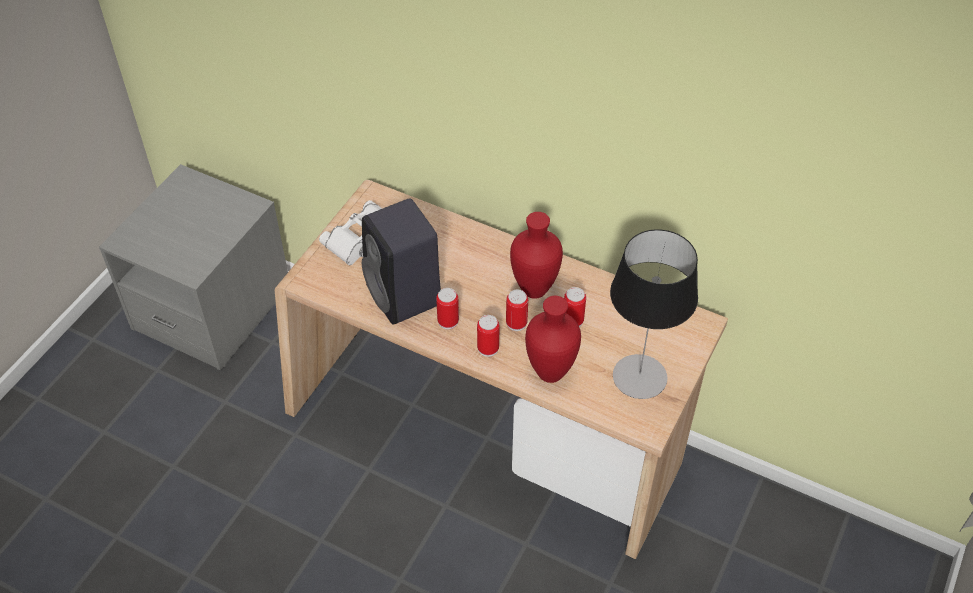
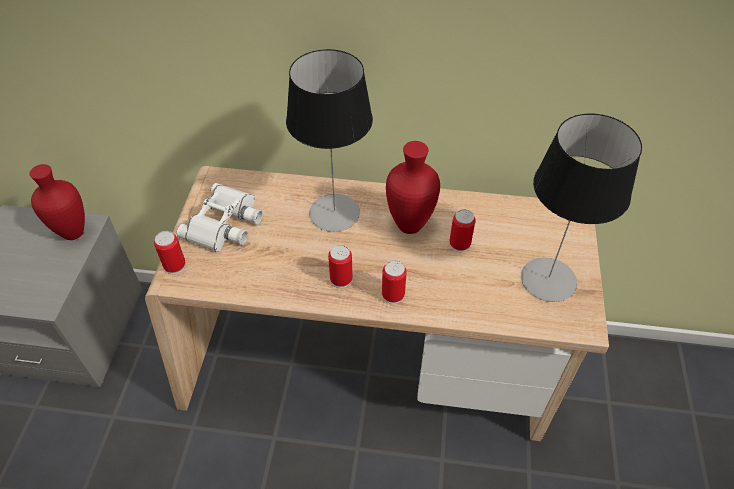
camera: 20 degrees left, 0 degrees up
black speaker [362,198,441,324] -> none
can [506,290,528,331] -> can moved to [154,231,186,274]
red vase [525,296,581,383] -> red vase moved to [29,164,85,240]
none -> table lamp [286,49,373,232]

